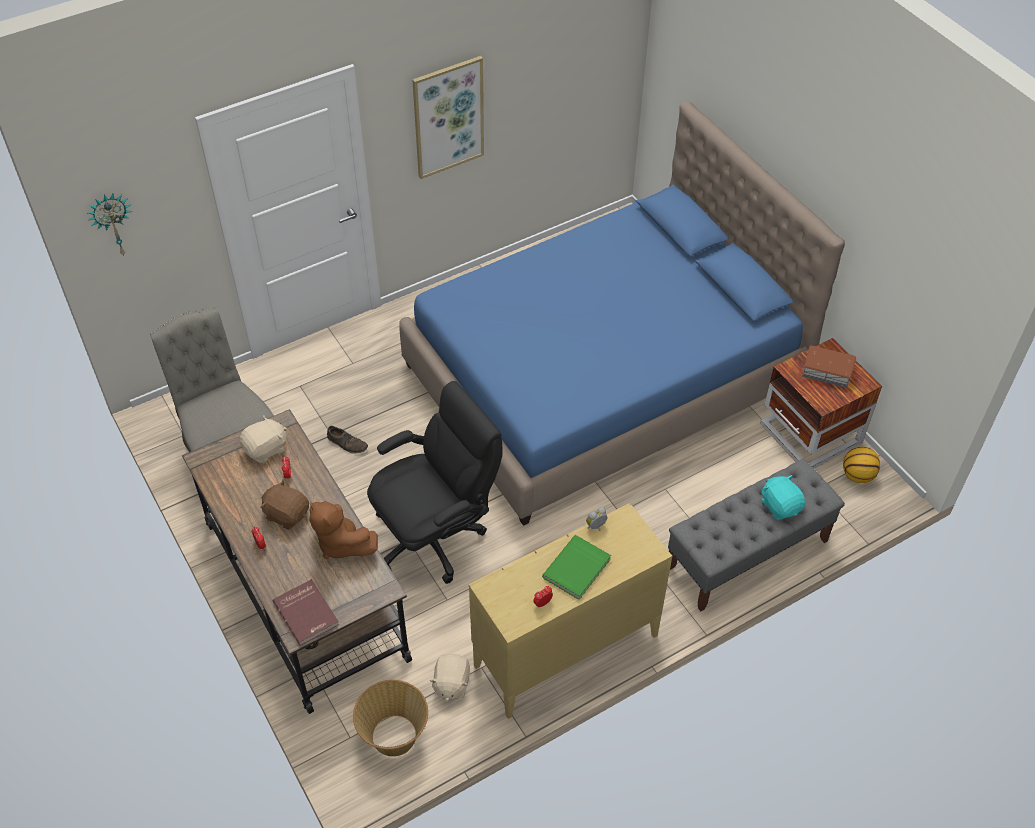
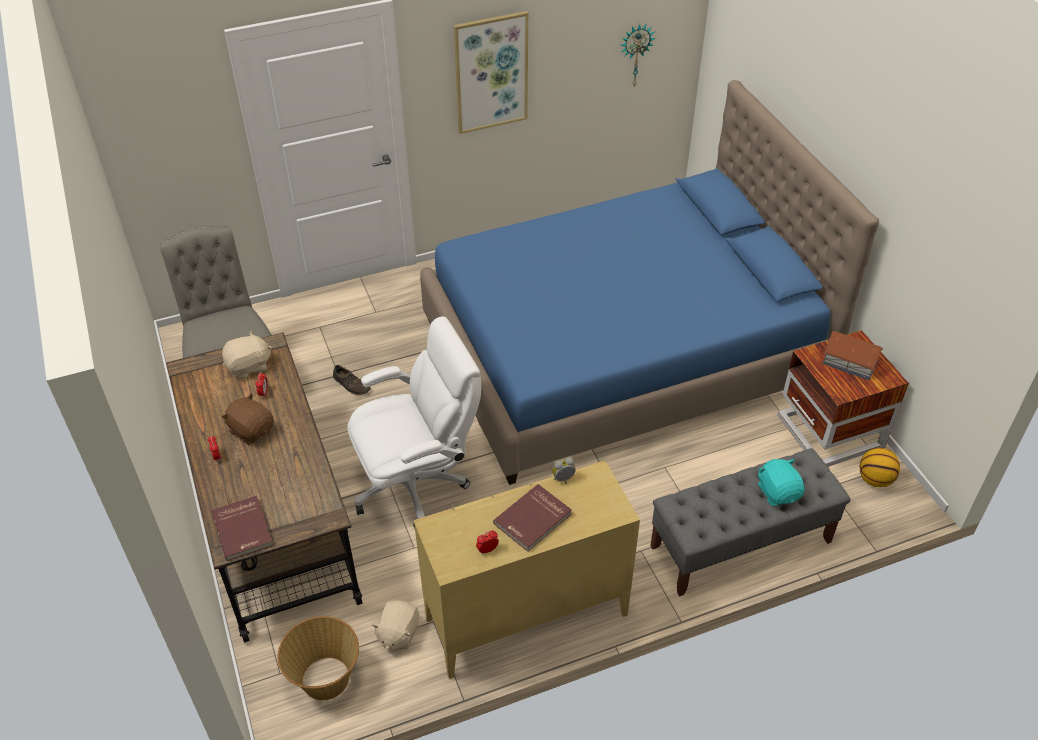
camera: 10 degrees right, 5 degrees down
wall clock [88,194,132,256] -> wall clock moved to [620,23,656,87]
brown plush toy [309,501,378,559] -> none
black office chair [367,381,502,584] -> white office chair [347,316,481,528]
green book [542,535,611,600] -> red book [493,484,572,552]

